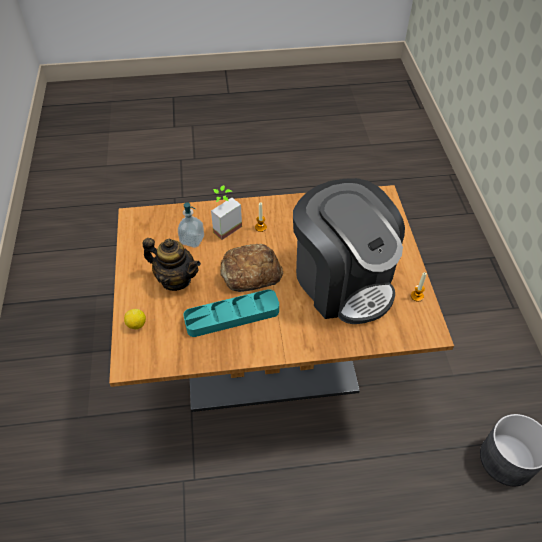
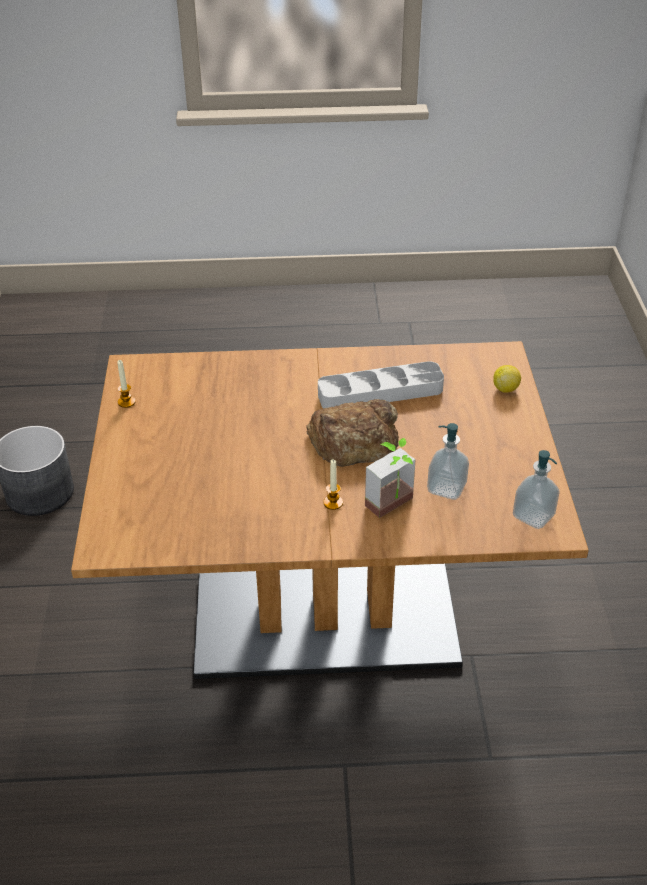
camera: 175 degrees left, 10 degrees down
teapot [143,238,201,291] -> none
turquoise tray [183,289,279,337] -> grey tray [318,361,444,409]
coffee machine [293,178,405,324] -> none
none -> soap dispenser [513,450,560,529]

